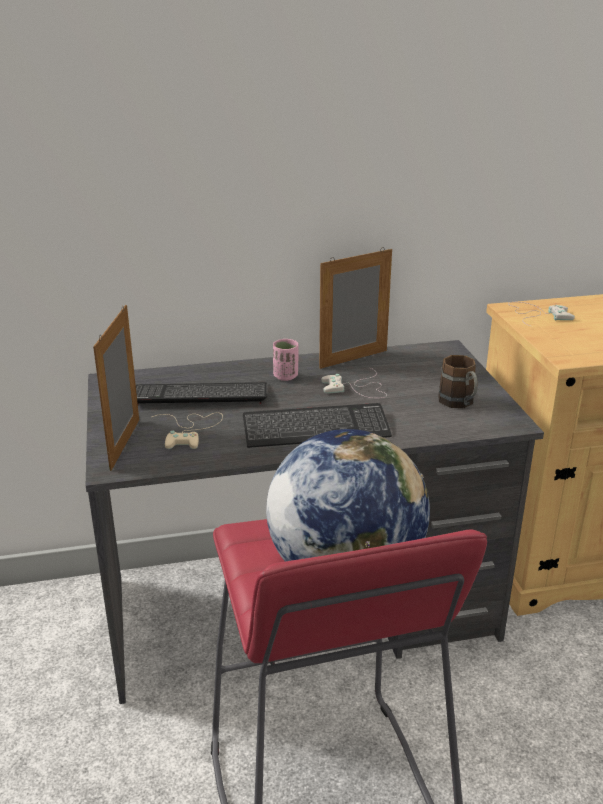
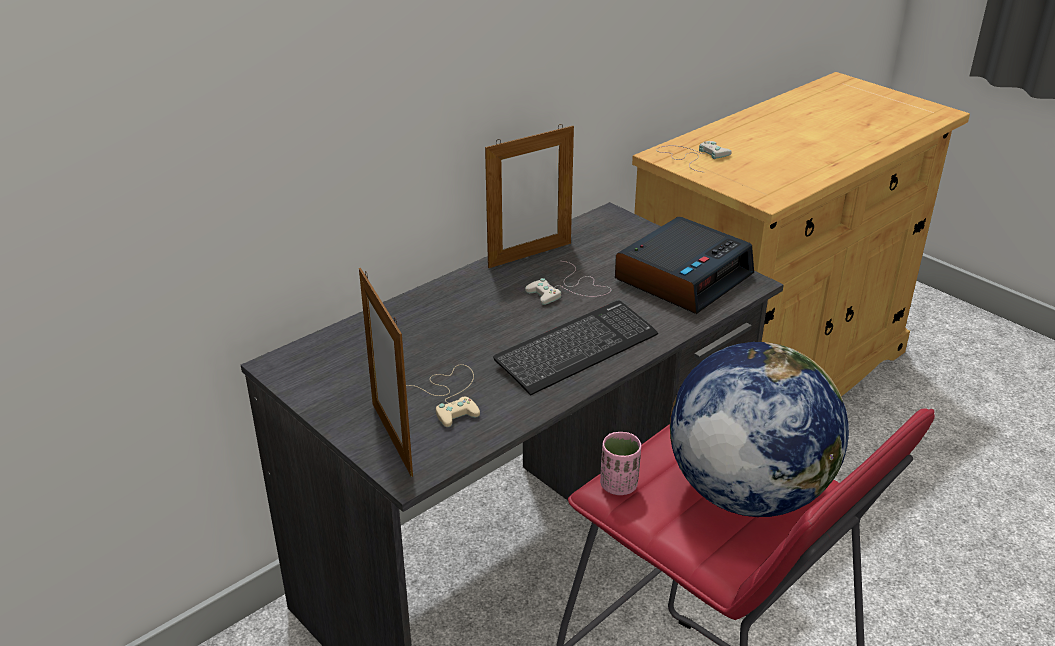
camera: 30 degrees left, 5 degrees up
keyboard [136,382,267,404] -> none
pink cup [273,339,298,381] -> pink cup moved to [600,432,642,495]
picture frame [319,247,392,369] -> picture frame turned 150 degrees counterclockwise [485,124,574,268]
brown mug [438,355,478,408] -> alarm clock [615,217,754,314]

